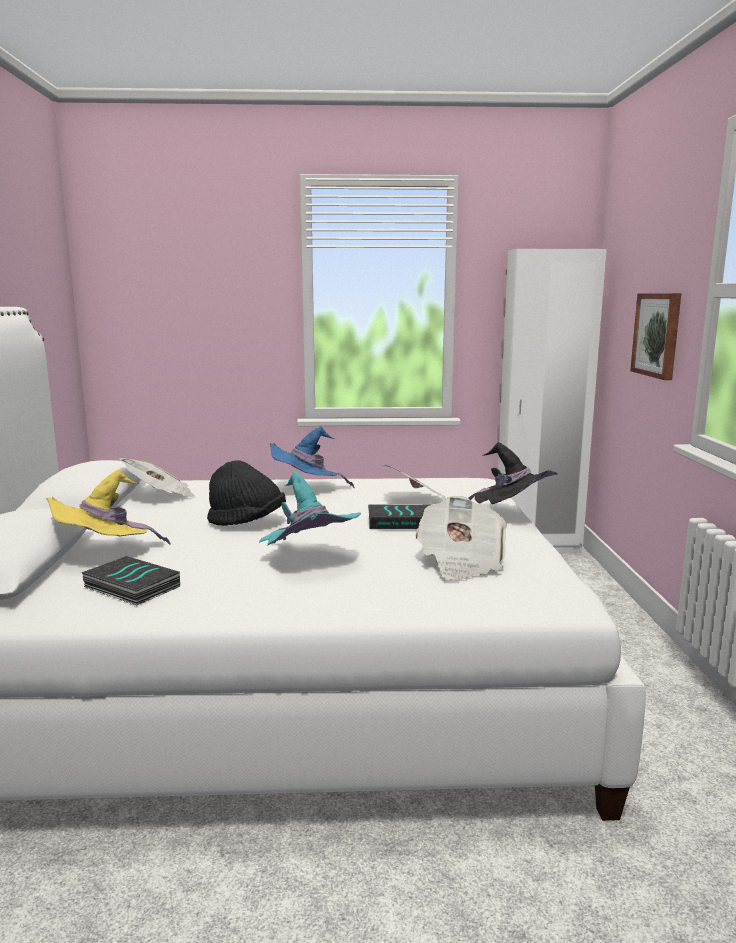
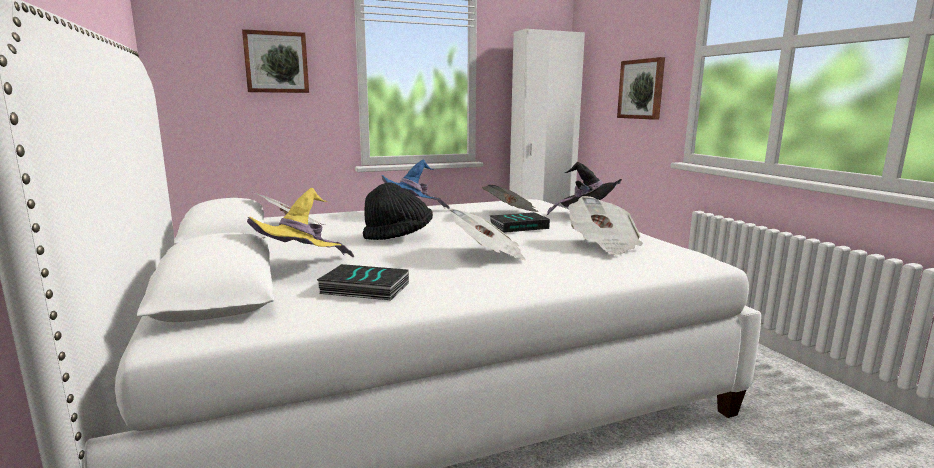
camera: 20 degrees left, 0 degrees up
turquoise hat [259,472,361,546] -> newspaper [448,208,526,260]
none -> picture [242,29,309,93]

